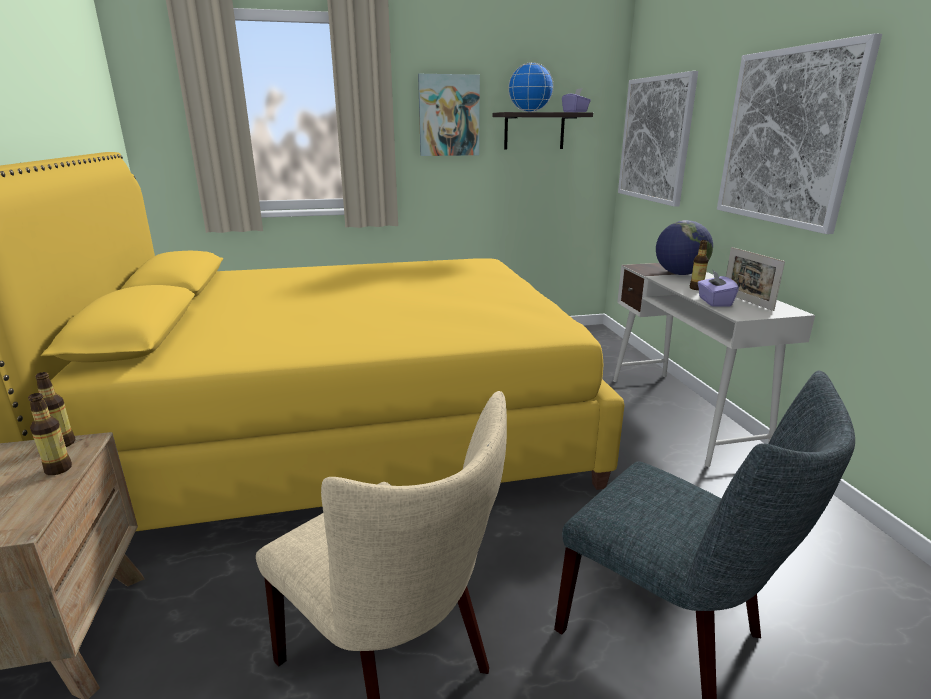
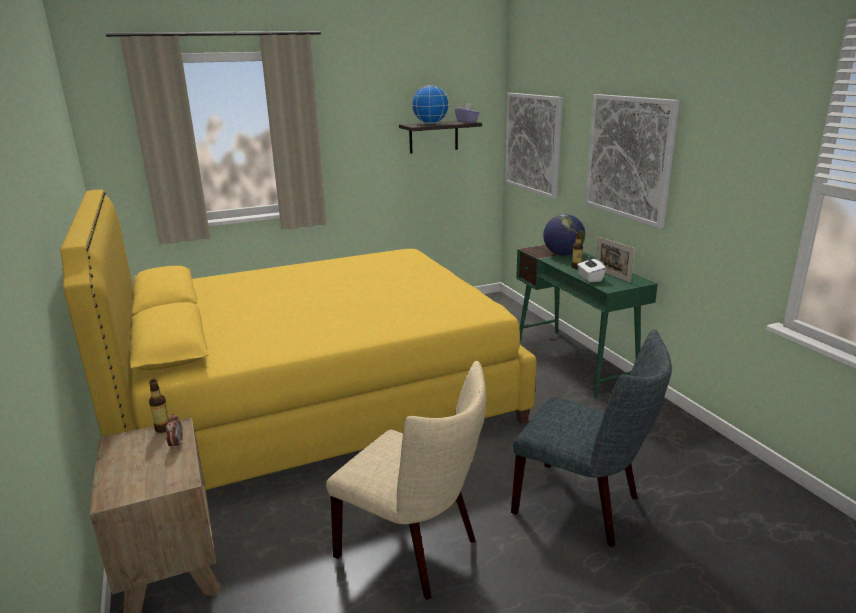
camera: 10 degrees left, 0 degrees up
bottle [28,393,72,475] -> alarm clock [165,413,183,449]
picture [418,74,480,156] -> none
white desk [613,263,815,467] -> green desk [516,245,658,399]
purple tissue box [698,269,739,306] -> white tissue box [577,256,606,282]

